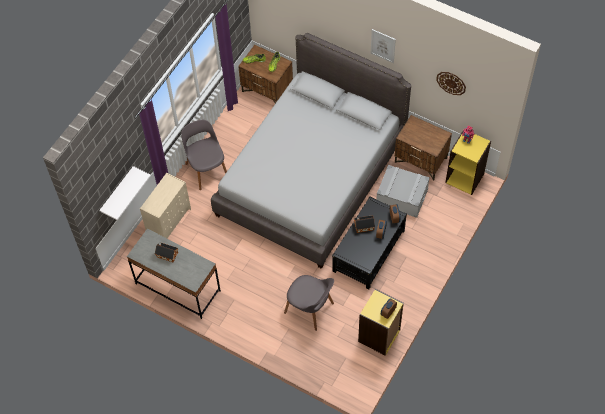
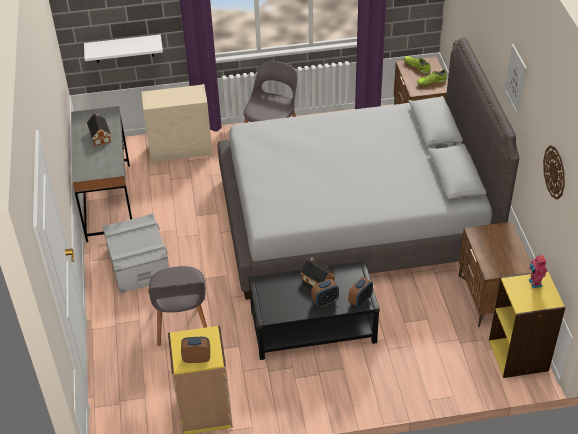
camera: 50 degrees right, 15 degrees down
grey storage box [376,165,430,218] -> grey storage box moved to [103,214,169,293]

